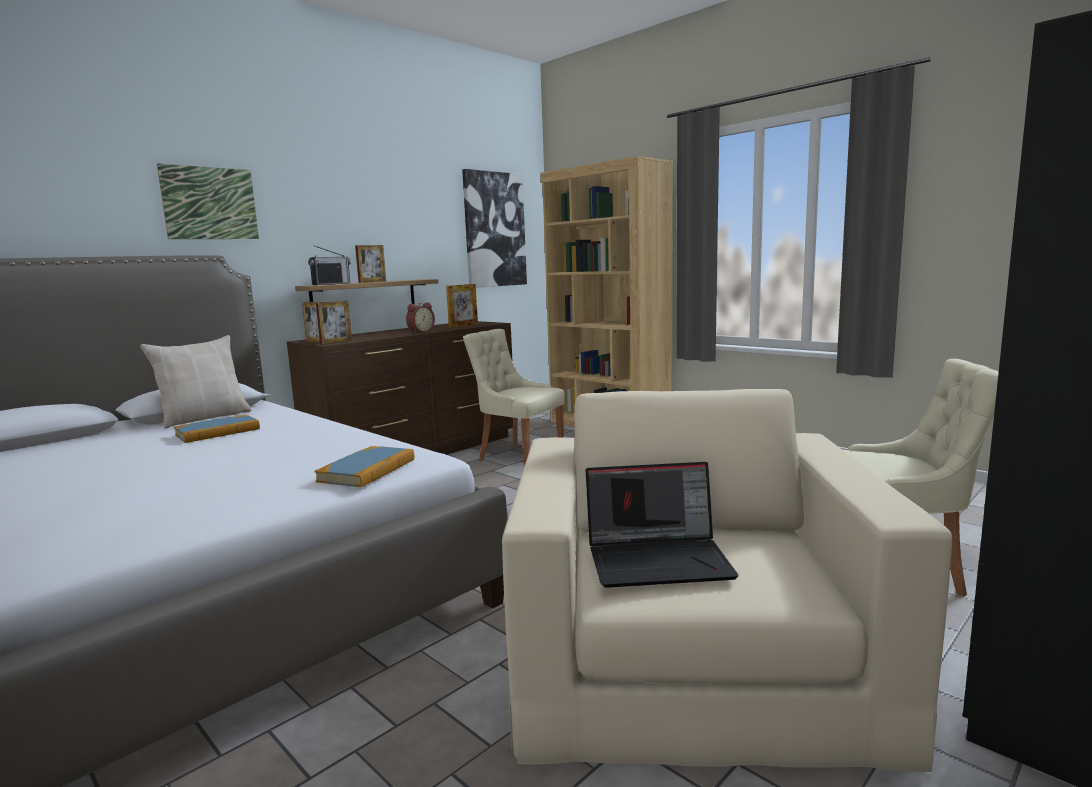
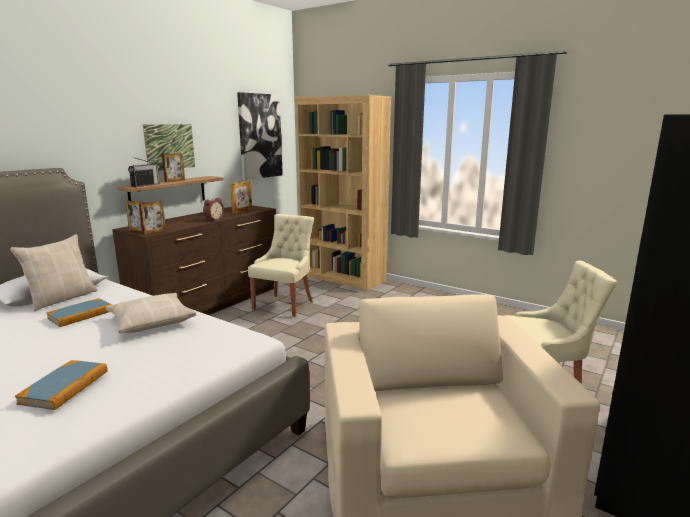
camera: 10 degrees left, 5 degrees up
picture [157,163,259,239] -> picture moved to [143,124,195,171]
book [314,446,414,488] -> book moved to [15,360,108,410]
beige chair [463,329,565,466] -> beige chair turned 90 degrees clockwise [248,214,314,317]
laptop [586,462,739,588] -> none
none -> beige pillow [106,293,197,333]

